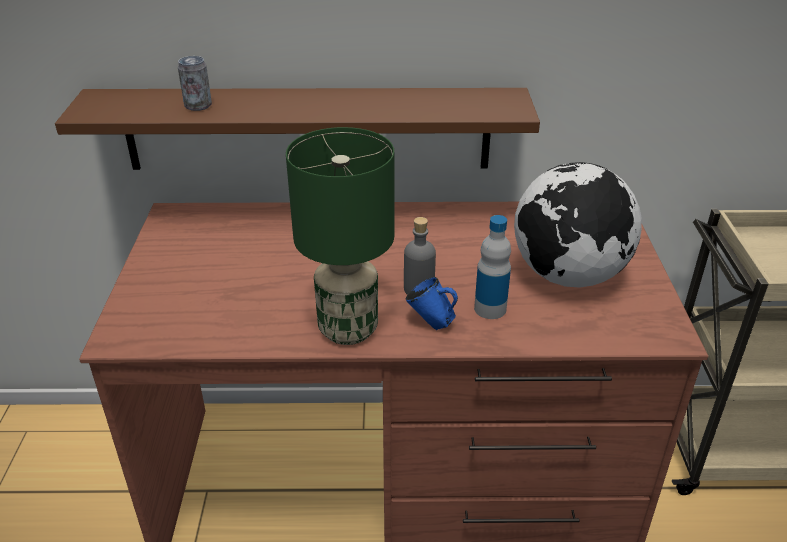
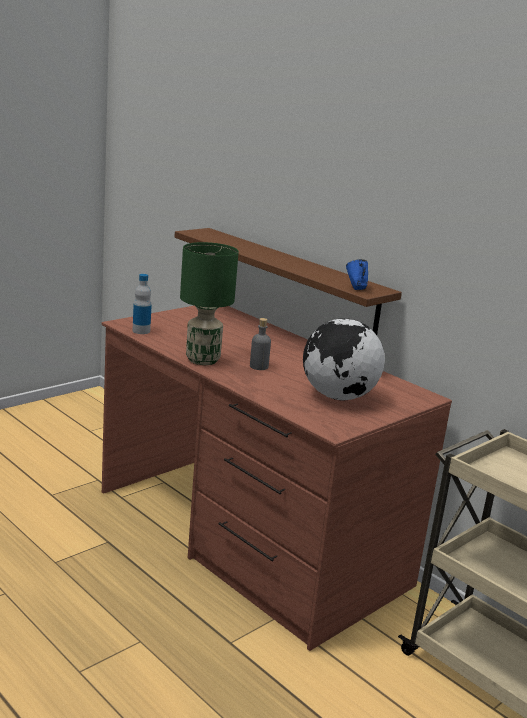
camera: 45 degrees right, 15 degrees down
can [178,56,212,111] -> none
blue mug [406,277,458,330] -> blue mug moved to [346,259,368,290]
bottle [474,215,511,319] -> bottle moved to [133,274,152,334]

